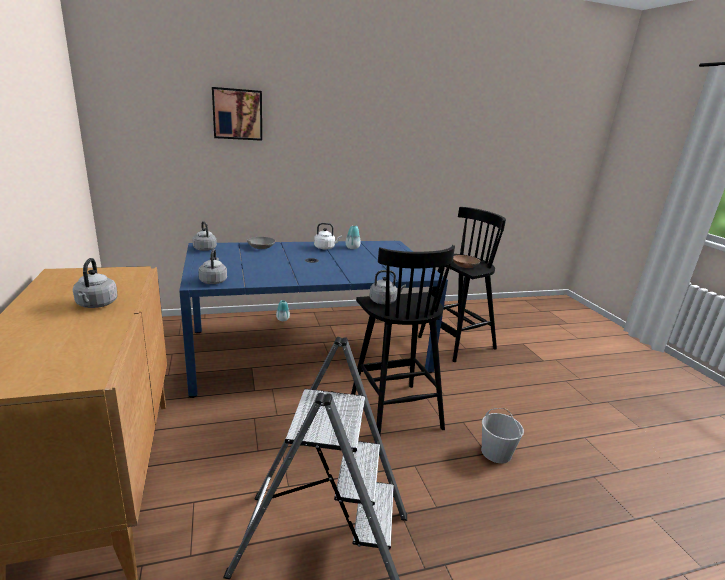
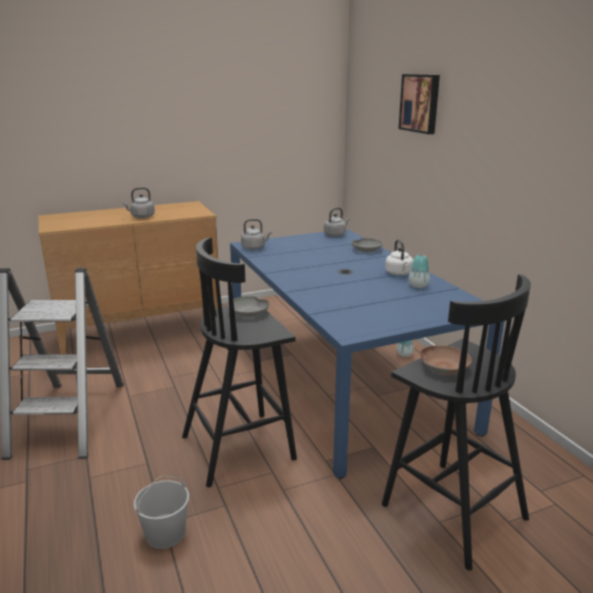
camera: 85 degrees right, 0 degrees up
grey kettle [369,270,406,304] -> grey bowl [228,296,269,318]

